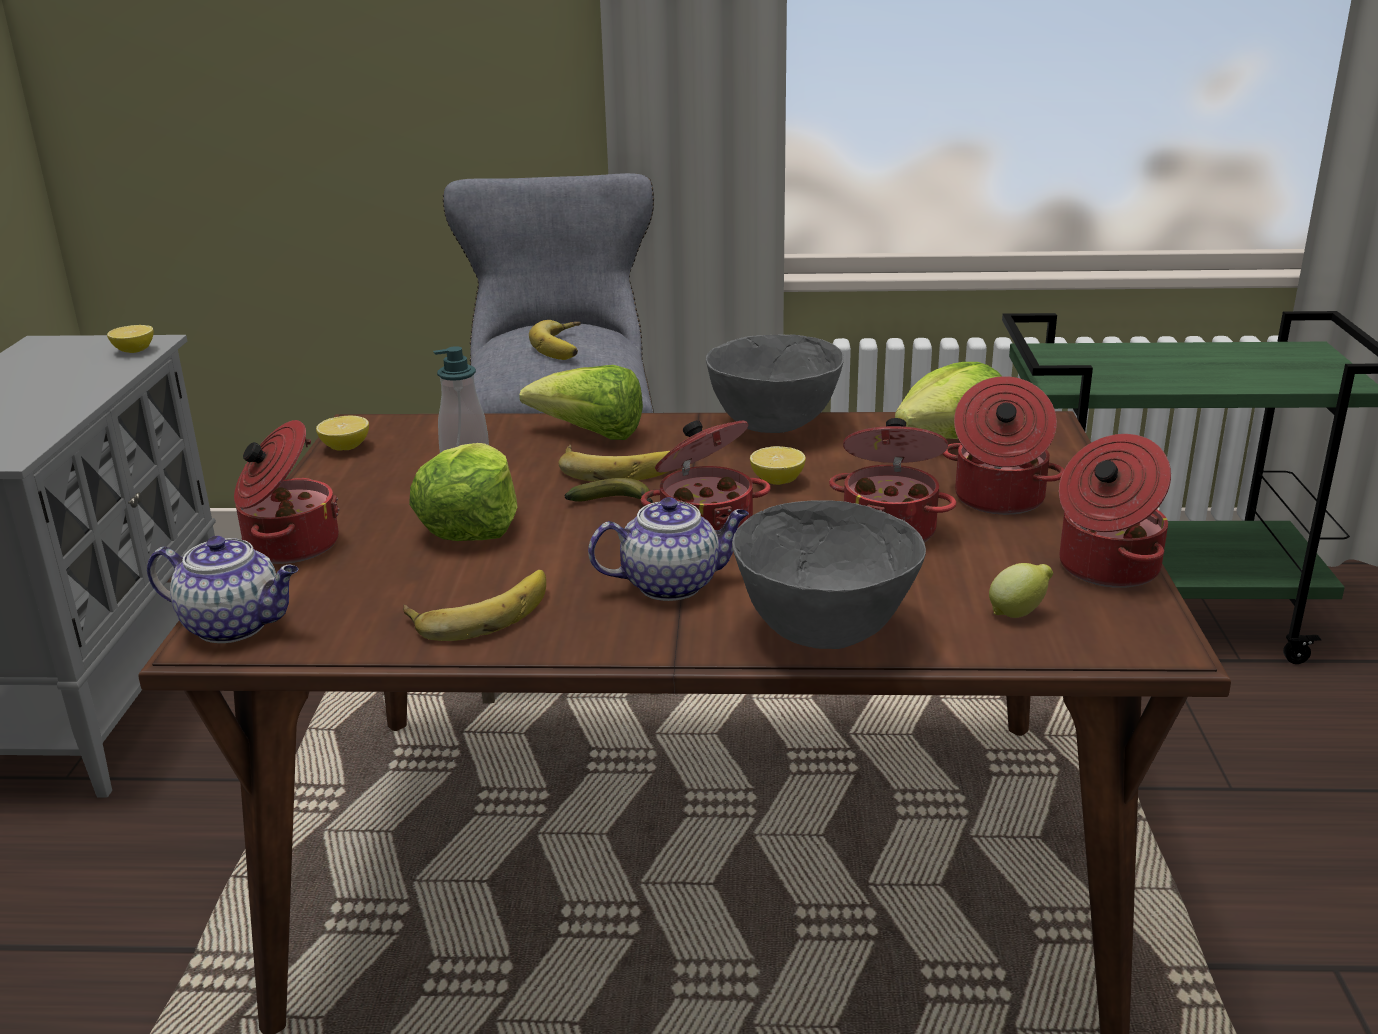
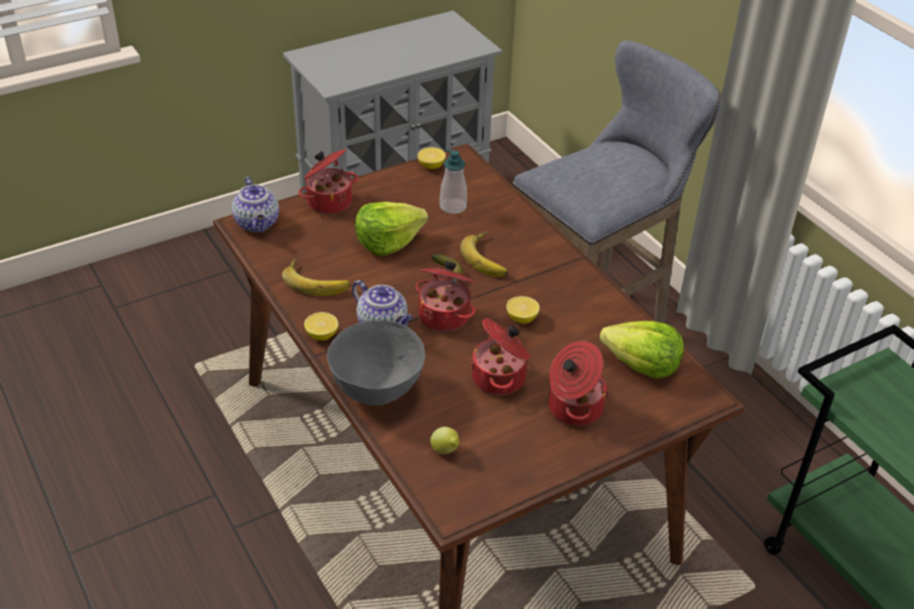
camera: 55 degrees right, 15 degrees up
lemon [107,325,153,353] -> lemon moved to [304,312,338,341]
lettuce [520,365,643,440] -> none
banana [529,320,581,360] -> none
grey bowl [706,334,844,433] -> none
cooking pot [1059,434,1171,588] -> none

